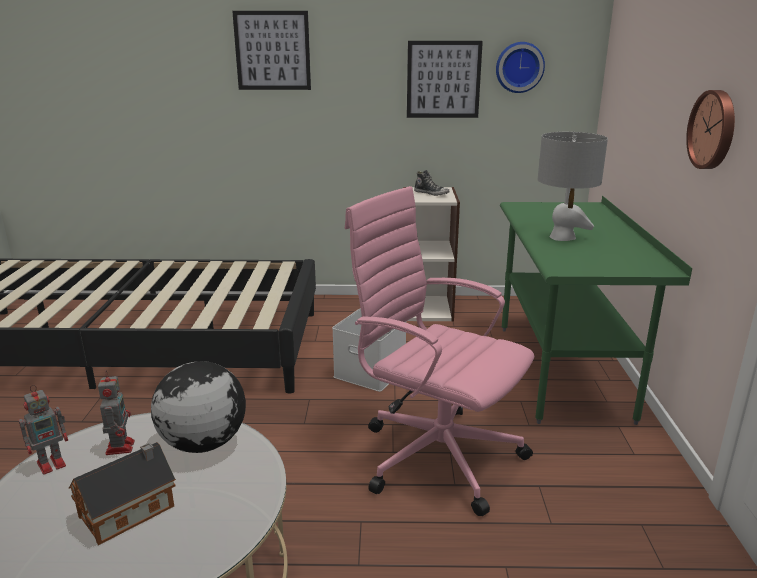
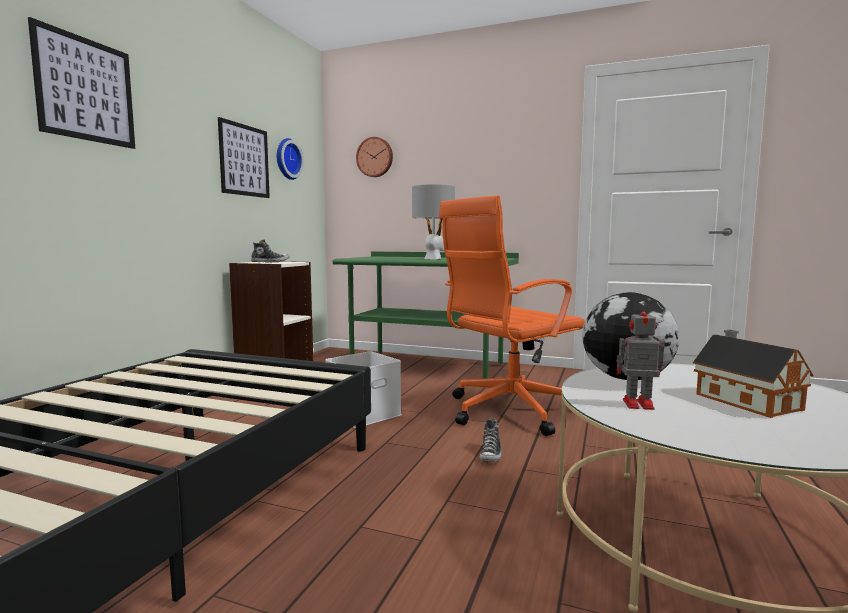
camera: 70 degrees left, 15 degrees down
toy robot [19,385,68,475] -> none
pink office chair [345,186,534,516] -> orange office chair [439,195,585,436]
wall clock [686,90,735,169] -> wall clock moved to [356,137,393,177]
none -> shoe [480,418,501,462]

